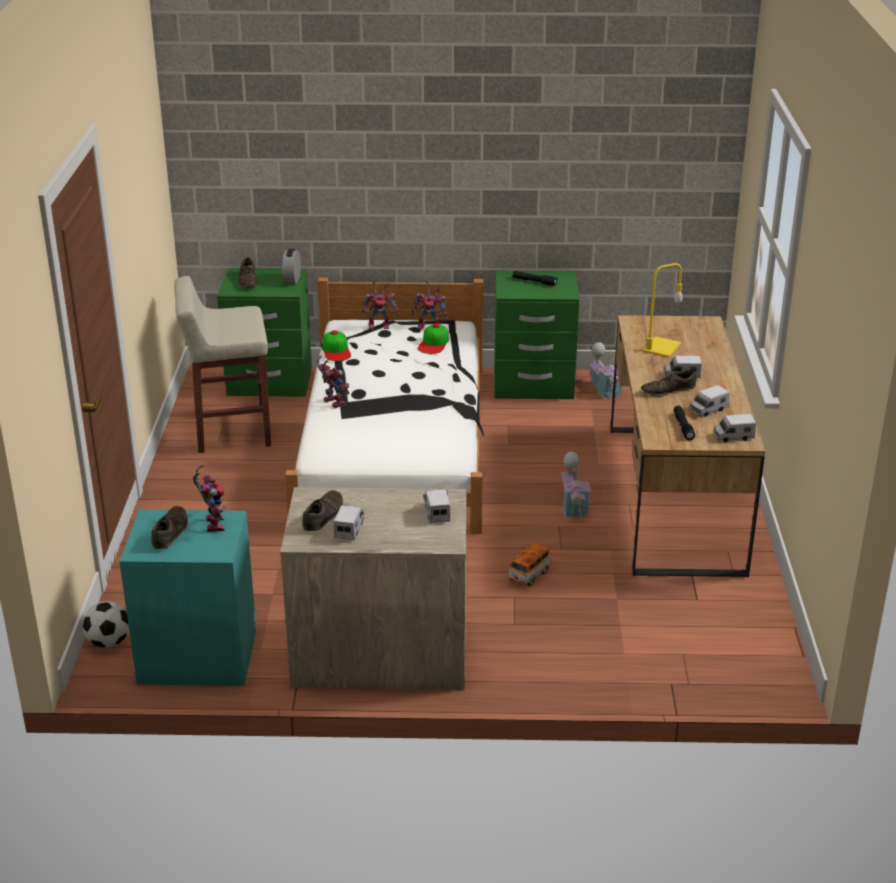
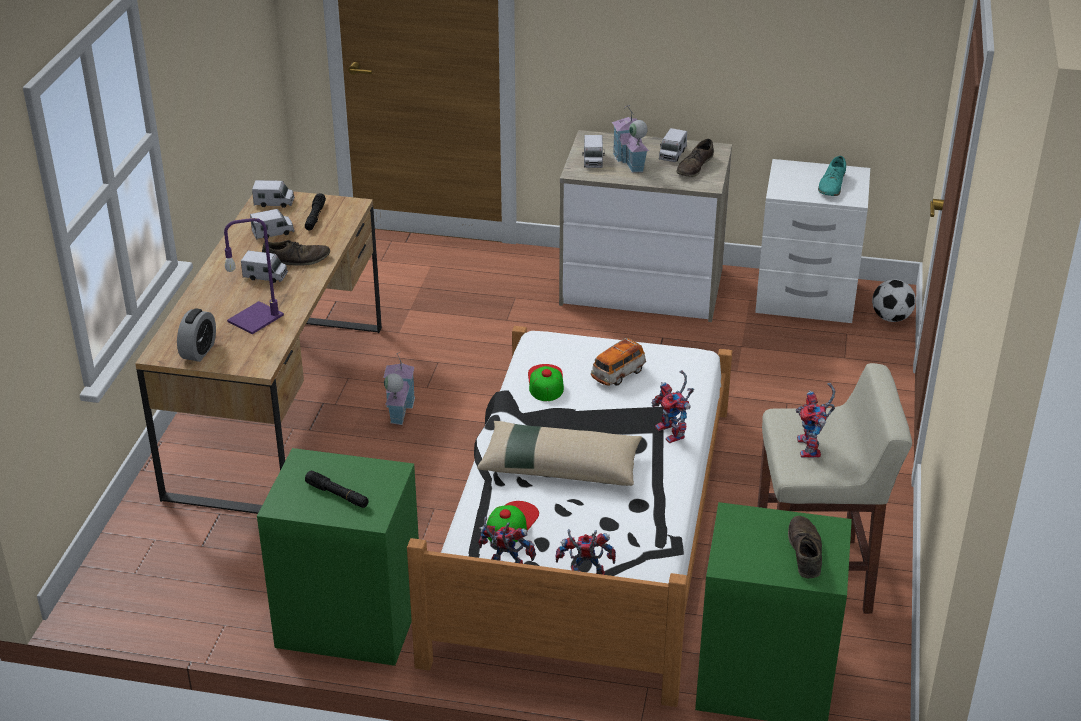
camera: 170 degrees left, 5 degrees up
turquoise nightstand [119,509,256,686] -> white nightstand [755,159,870,323]
brown shoe [151,506,188,549] -> turquoise shoe [818,156,846,196]
toy robot [193,464,226,532] -> toy robot moved to [796,383,835,458]
alarm clock [282,249,301,284] -> alarm clock moved to [177,308,216,362]
cap [323,330,351,361] -> cap moved to [528,364,564,401]
toy car [508,543,552,586] -> toy car moved to [591,338,646,386]
toy house [588,342,622,399] -> toy house moved to [612,104,649,172]
yellow table lamp [643,263,682,357] -> purple table lamp [224,218,284,334]
none -> beige pillow [477,421,642,486]

